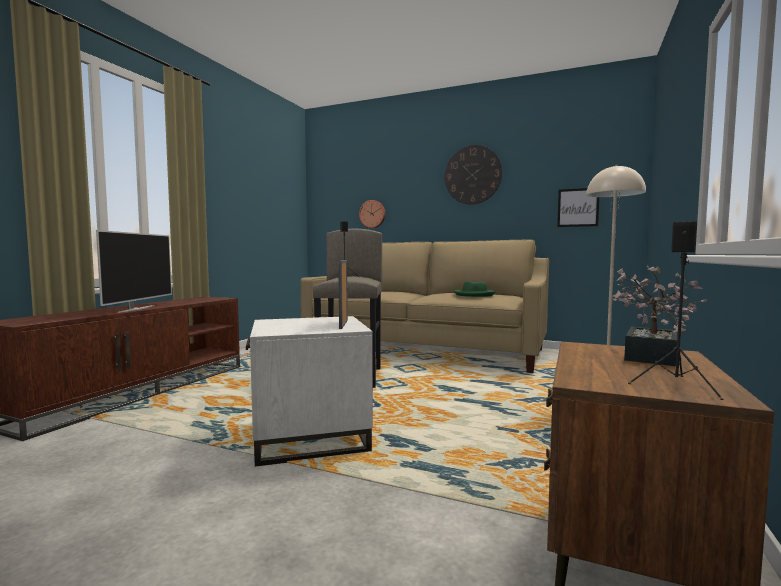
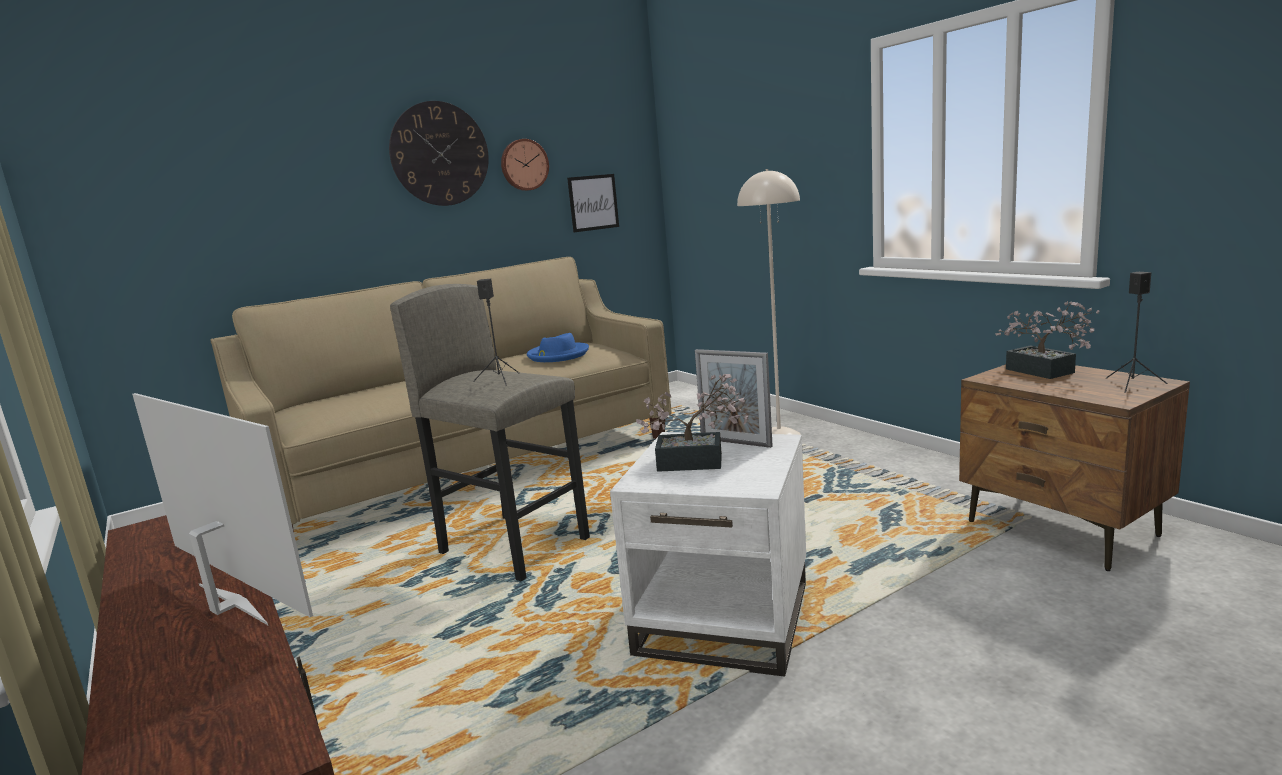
camera: 55 degrees left, 10 degrees up
wall clock [359,200,385,228] -> wall clock moved to [501,139,549,191]
green hat [454,281,495,297] -> blue hat [527,333,589,362]
none -> potted plant [636,374,748,472]

